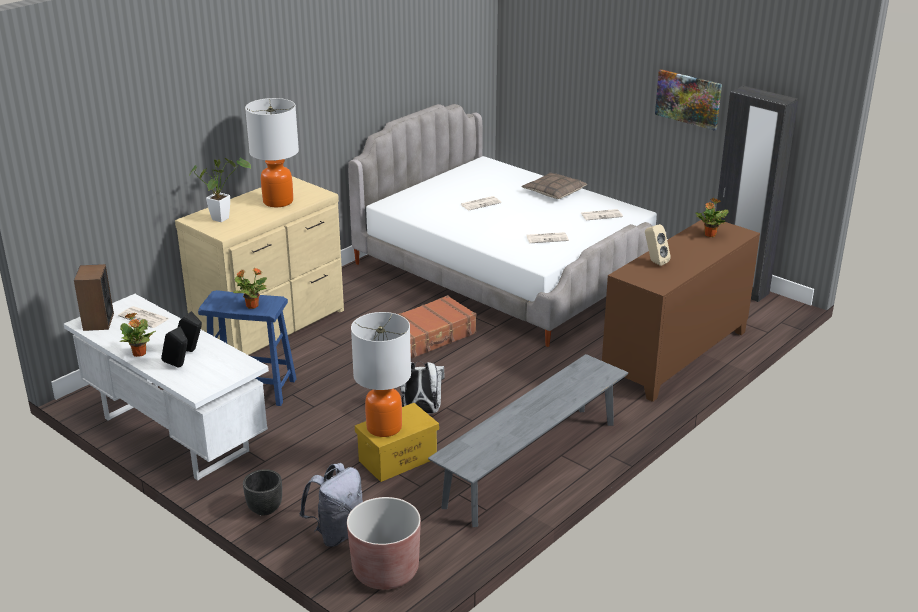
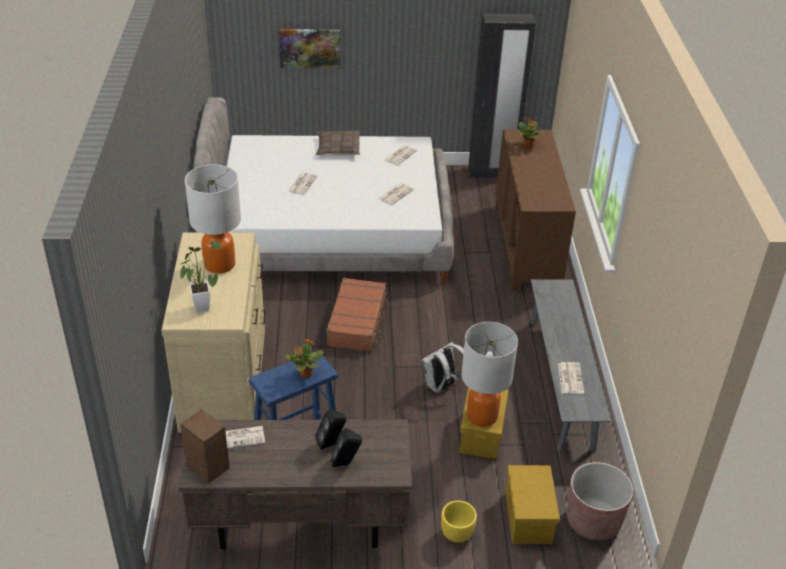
camera: 45 degrees left, 10 degrees up
white desk [64,294,269,481] -> brown desk [178,419,412,549]
potted plant [120,313,156,357] -> none
black planter [243,469,282,516] -> yellow planter [441,500,477,543]
grey backpack [299,463,363,547] -> yellow storage box [506,465,560,544]
beige speaker [645,224,671,266] -> none
picture [655,69,722,131] -> picture moved to [279,29,341,69]
none -> newspaper [558,362,584,394]

